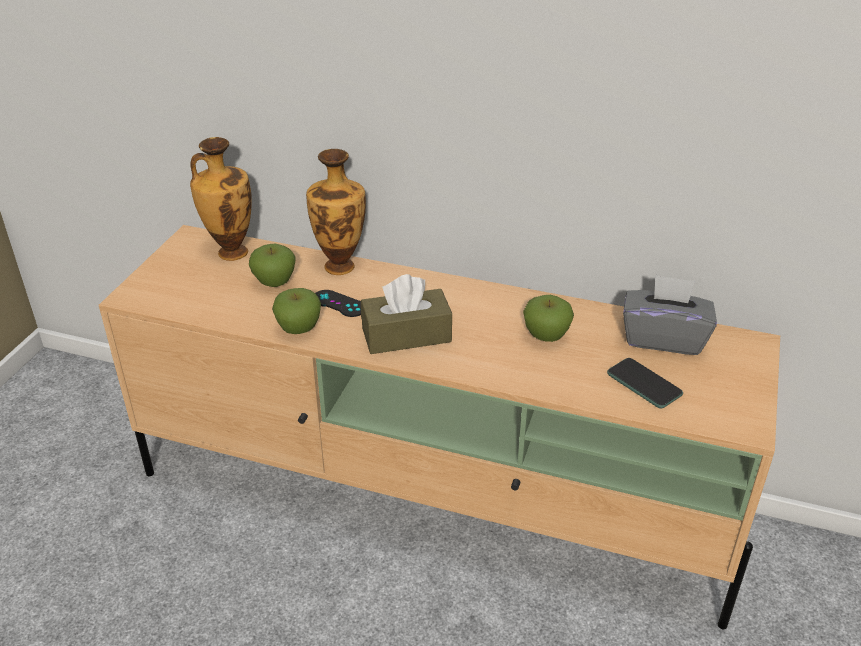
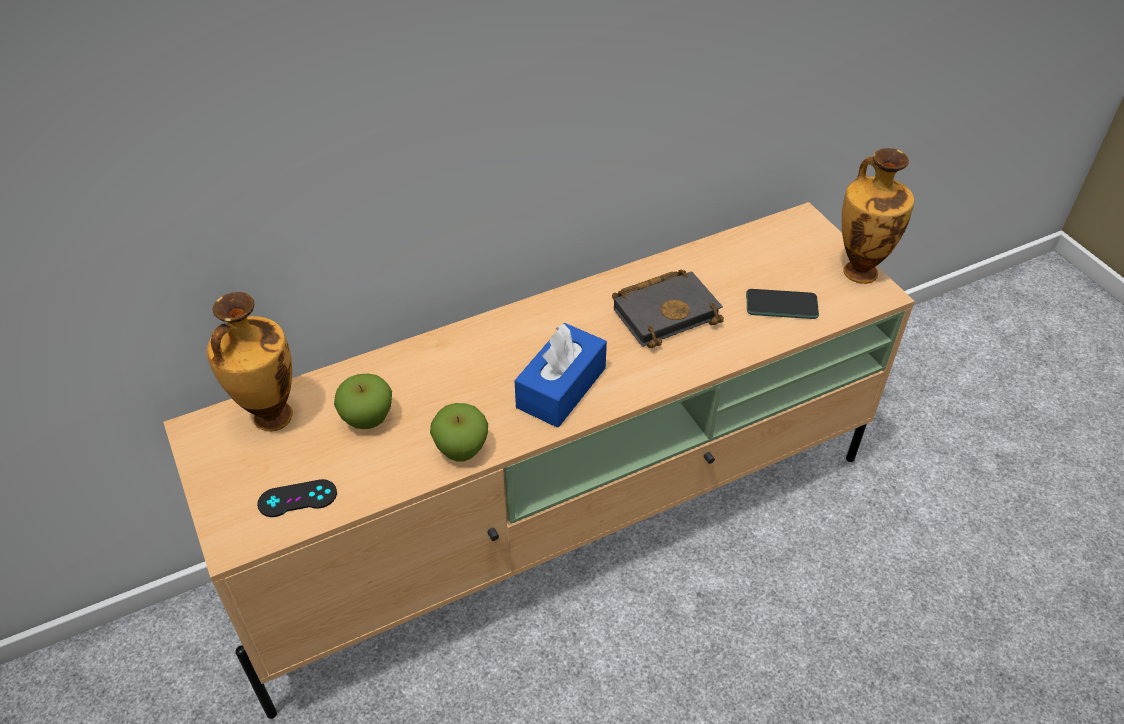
camera: 45 degrees left, 10 degrees up
vase [306,149,366,275] -> vase moved to [842,148,914,284]
black game controller [315,290,361,317] -> black game controller moved to [257,479,337,517]
brown tissue box [361,274,452,354] -> blue tissue box [514,323,607,428]
apple [523,295,574,342] -> black book [612,270,724,348]
grey tissue box [623,275,717,355] -> none

